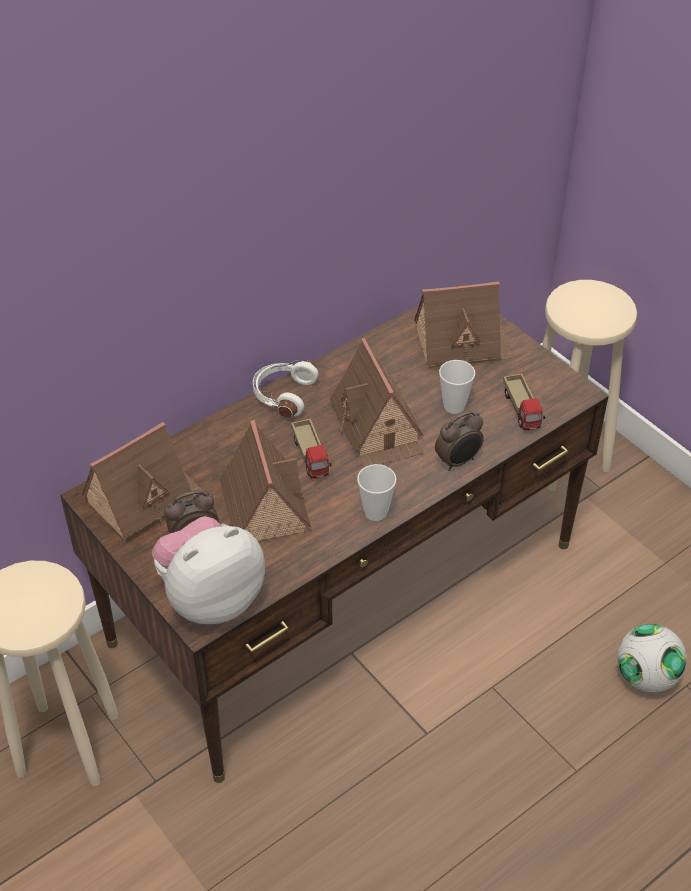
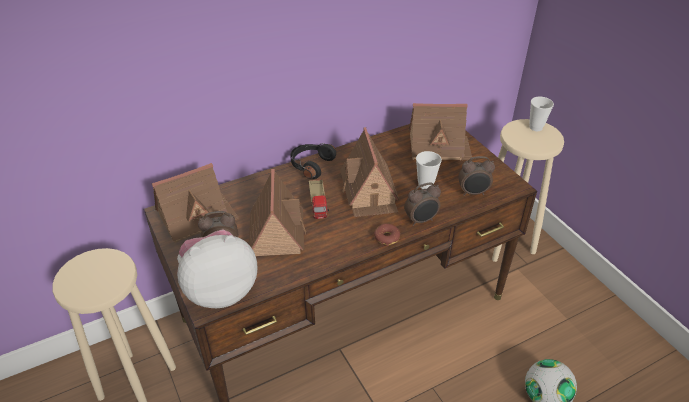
camera: 10 degrees right, 5 degrees down
white headphones [253,360,318,418] -> black headphones [290,143,336,179]
cup [357,464,396,521] -> cup moved to [529,97,554,131]
toy truck [503,374,545,430] -> alarm clock [458,156,495,196]
none -> donut [374,224,400,246]

